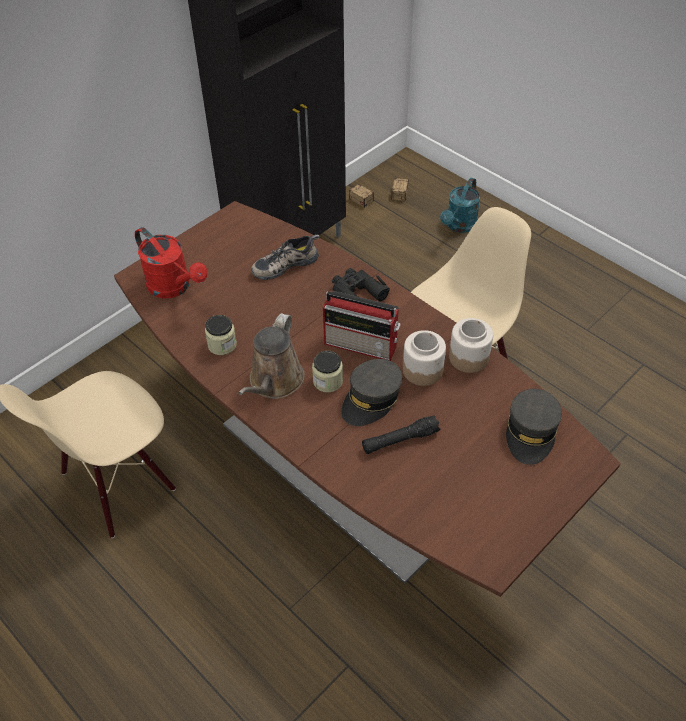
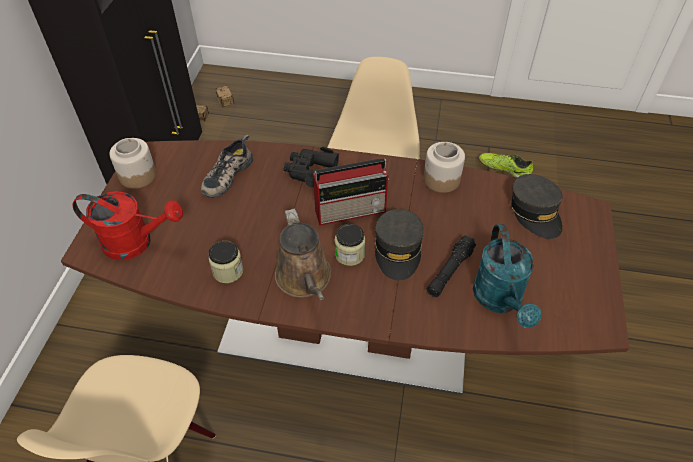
camera: 35 degrees left, 0 degrees up
jar [403,330,446,386] -> jar moved to [109,138,156,189]
turquoise watering can [440,178,480,233] -> turquoise watering can moved to [473,224,542,328]
none -> shoe [479,153,533,178]

